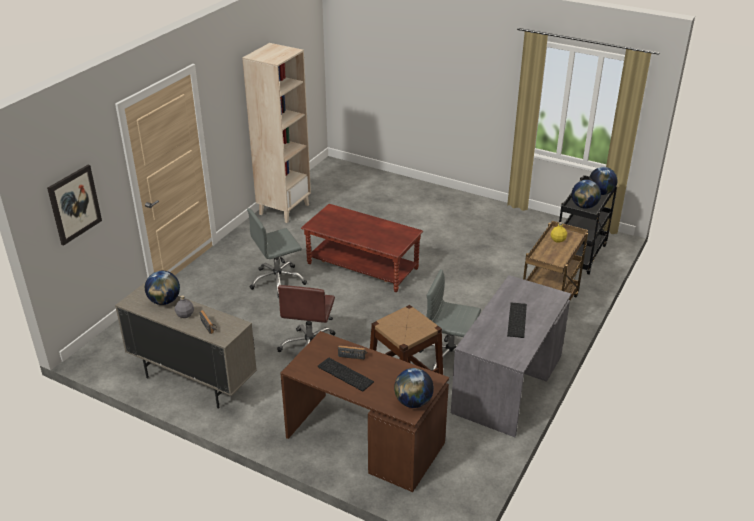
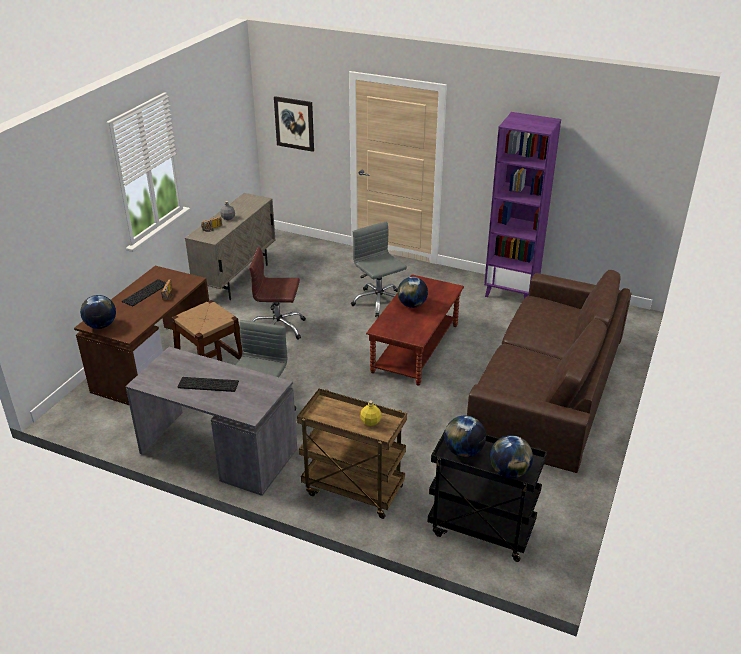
camera: 85 degrees right, 0 degrees up
globe [145,271,180,305] -> globe moved to [397,277,428,308]
beige bookcase [242,43,311,223] -> purple bookcase [484,112,561,299]
none -> brown sofa [467,270,631,473]

